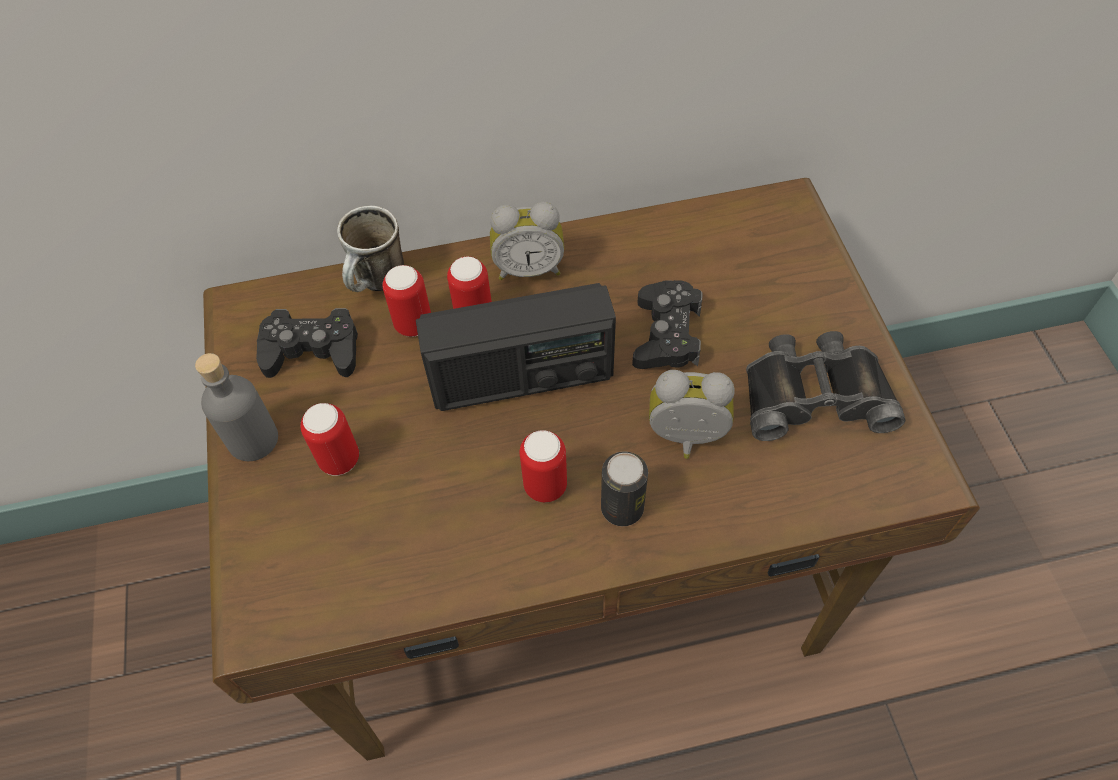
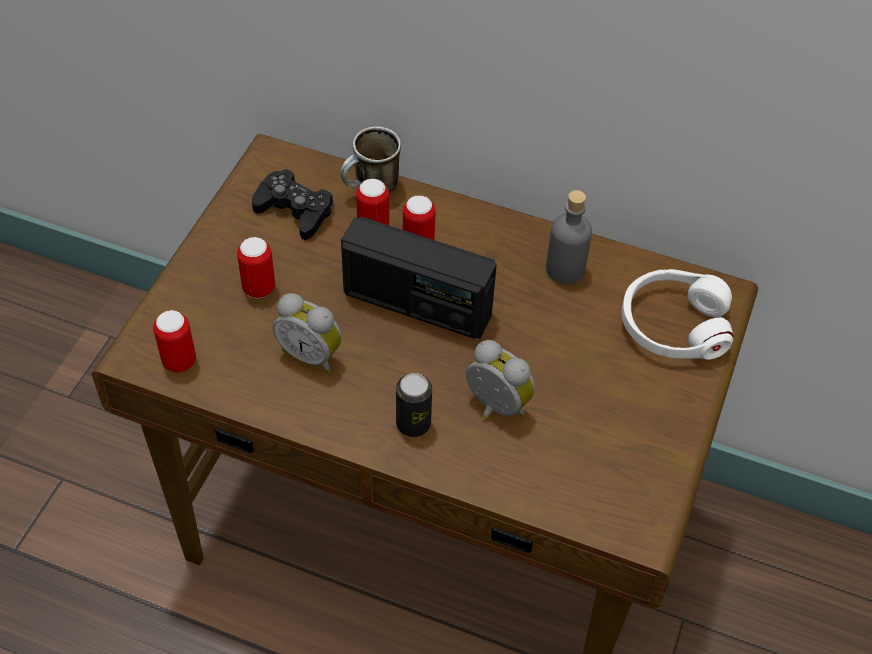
camera: 30 degrees right, 5 degrees down
grey bottle [195,353,278,461] -> grey bottle moved to [546,190,592,284]
alarm clock [490,202,564,280] -> alarm clock moved to [273,293,342,373]
can [519,430,567,502] -> can moved to [153,310,196,372]
black game controller [632,280,703,369] -> none
black binoculars [746,331,906,441] -> none
none -> white headphones [622,269,734,360]

